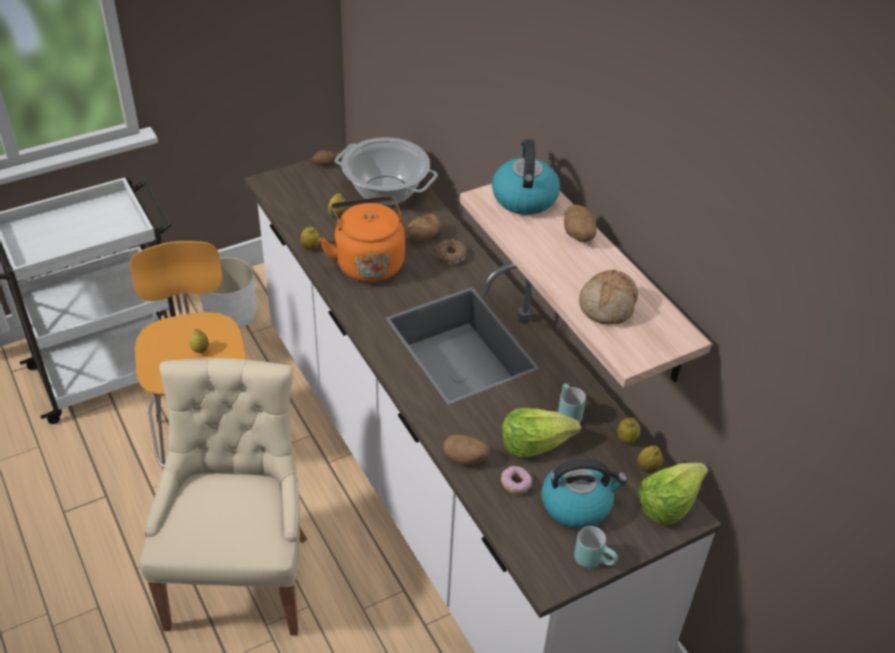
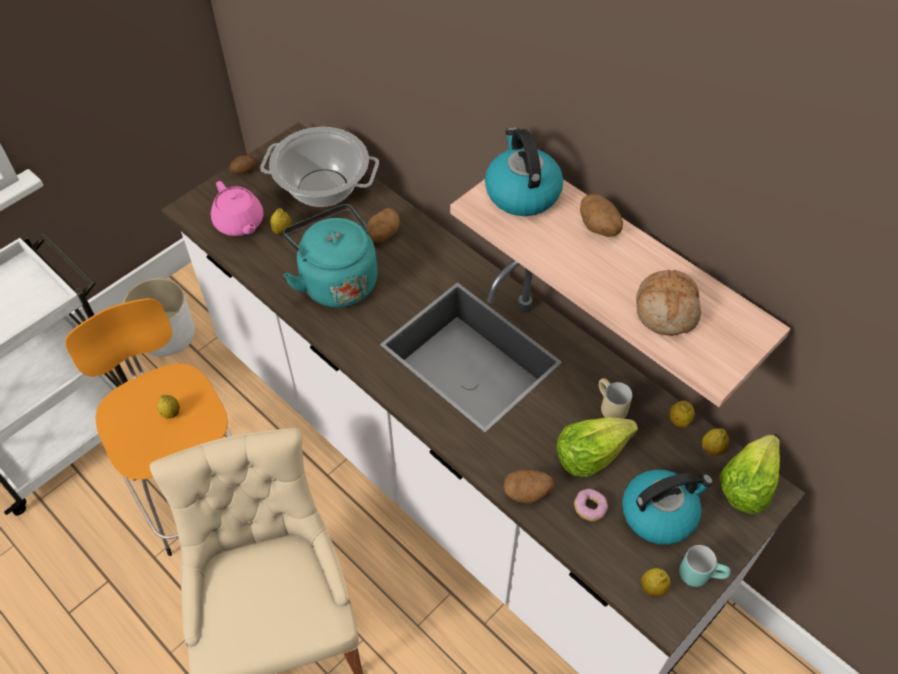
camera: 15 degrees left, 10 degrees up
lemon [300,226,320,250] -> lemon moved to [641,568,670,597]
orange kettle [319,196,405,282] -> turquoise kettle [283,204,377,308]
donut [435,239,467,264] -> none
turquoise mug [558,383,586,422] -> beige mug [599,378,632,419]
none -> pink teapot [211,181,264,236]

